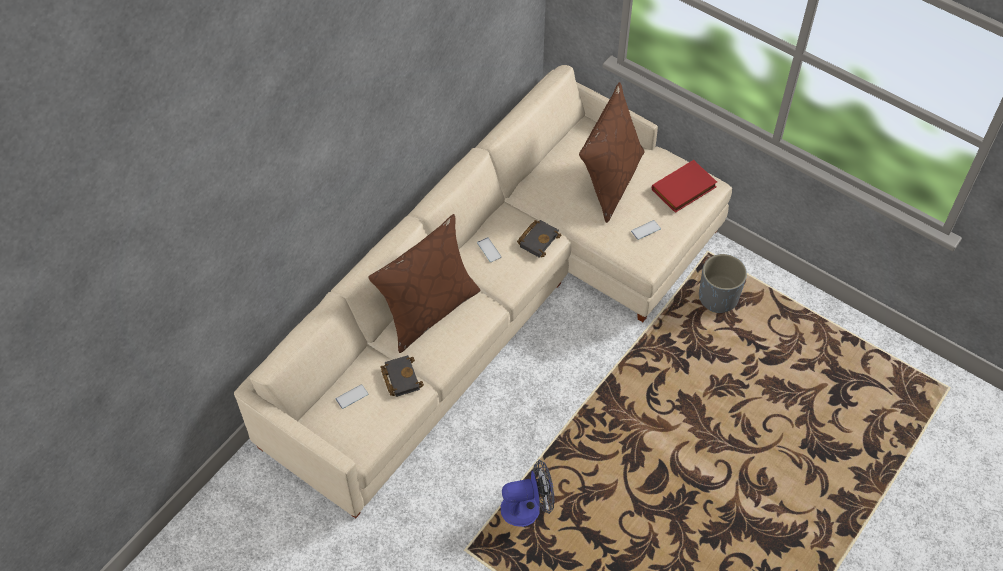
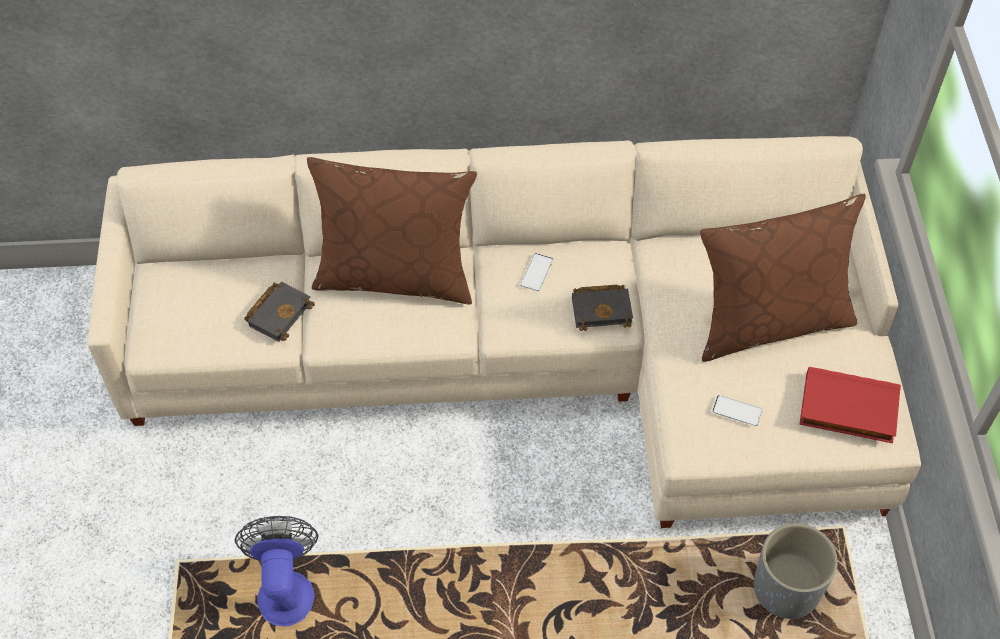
camera: 50 degrees right, 0 degrees up
phone [336,384,368,409] -> none
fan [500,460,555,527] -> fan turned 135 degrees counterclockwise [235,516,318,626]

